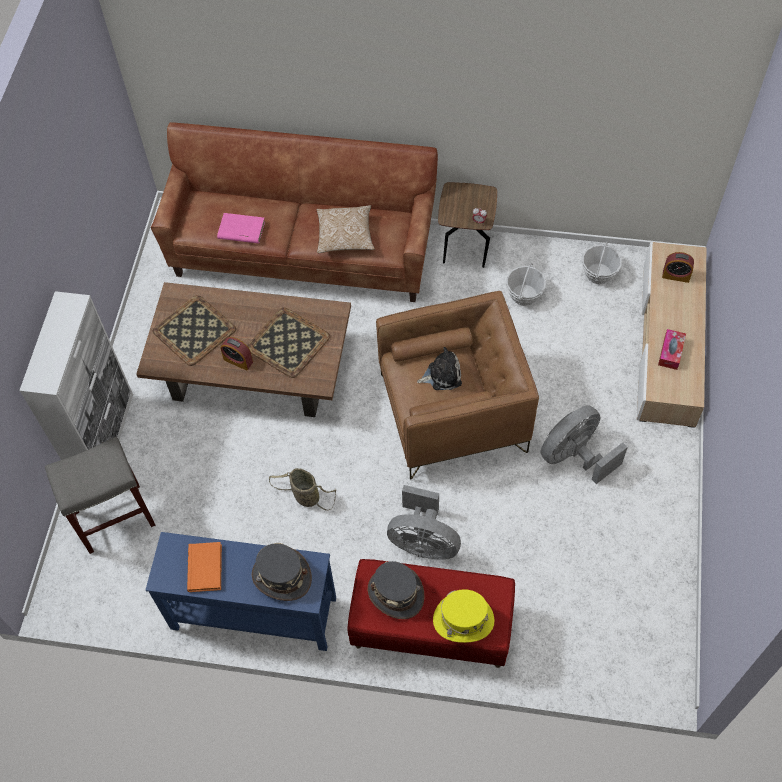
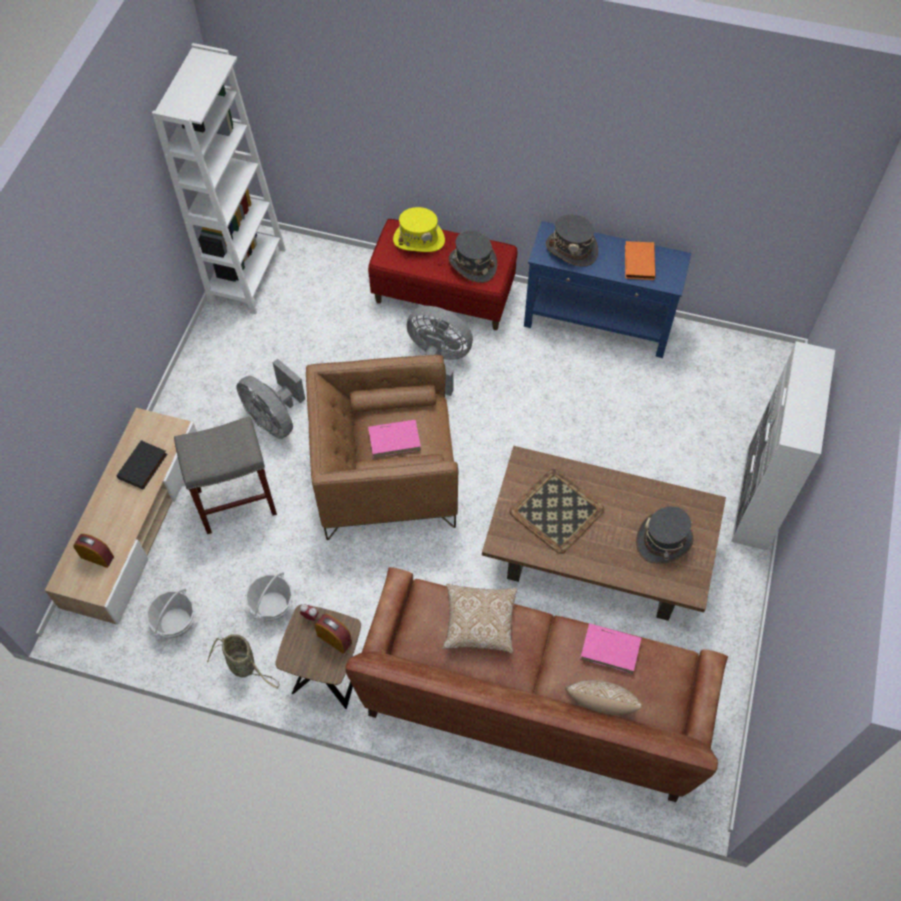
camera: 175 degrees left, 0 degrees up
grey stool [45,437,156,554] -> grey stool moved to [174,416,277,534]
tray [153,295,236,366] -> grey hat [636,506,693,564]
alarm clock [221,337,253,371] -> alarm clock moved to [315,614,352,654]
basket [269,468,336,510] -> basket moved to [207,634,280,689]
plush toy [417,347,462,390] -> pink book [368,420,421,458]
grey fan [541,405,628,484] -> grey fan turned 75 degrees clockwise [236,359,305,439]
tissue box [658,329,686,370] -> black book [117,440,167,490]
none -> white bookcase [152,43,286,314]
none -> pillow [565,680,642,715]

